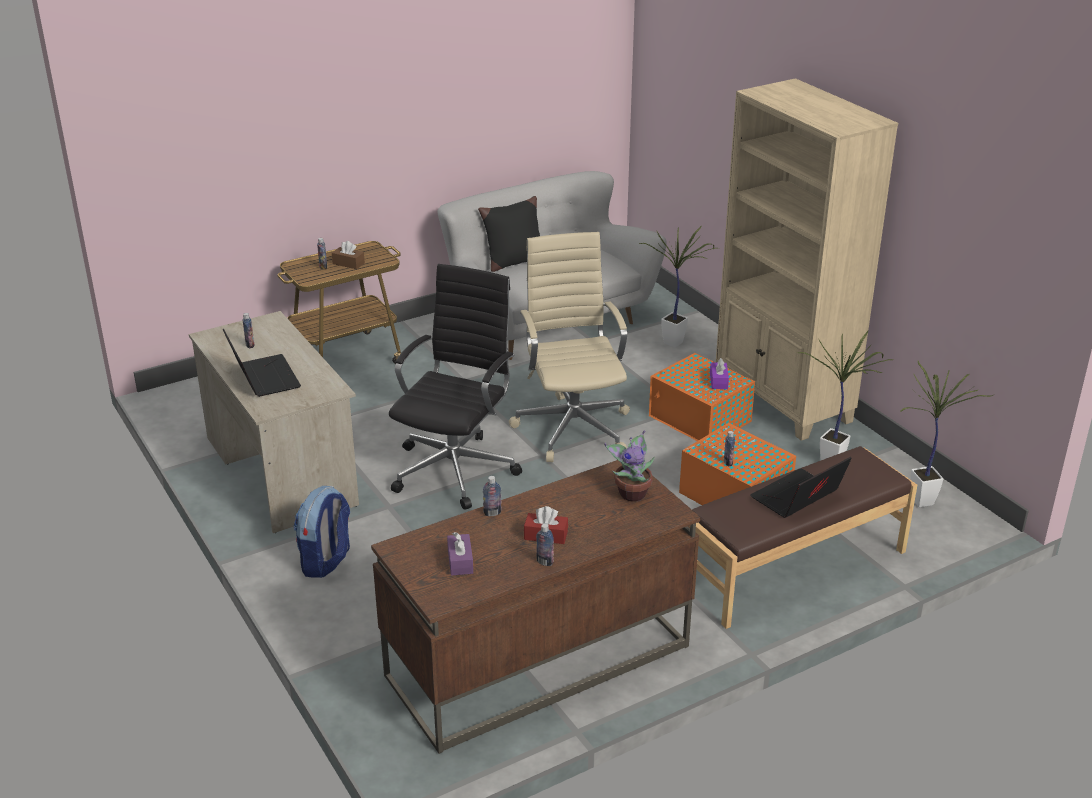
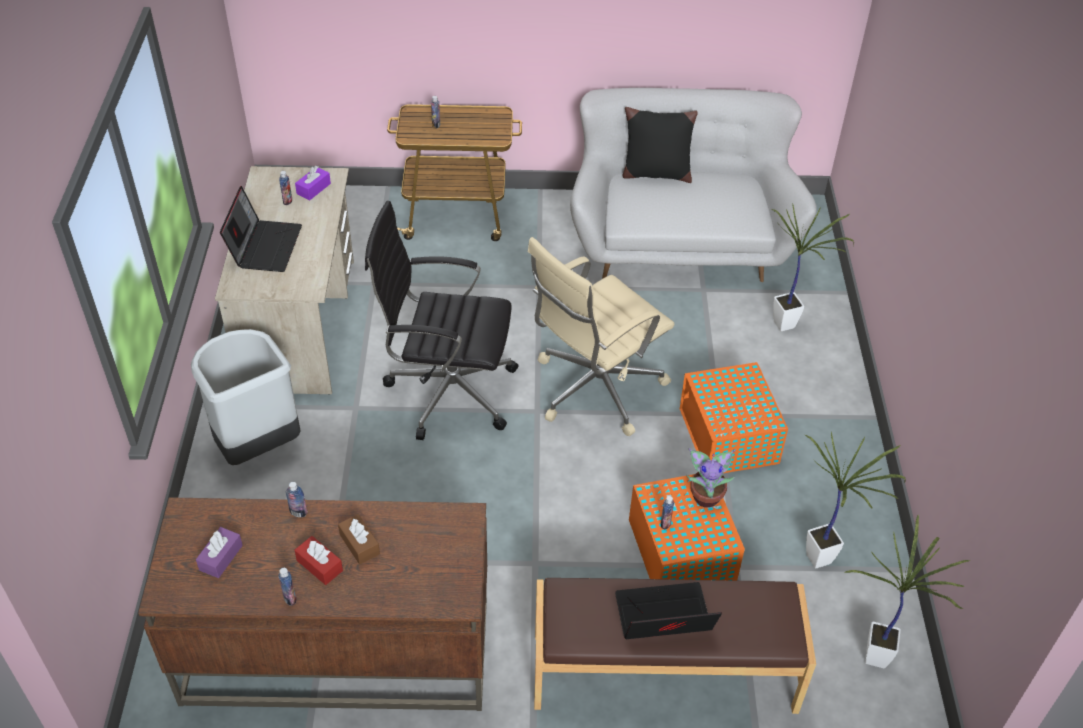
camera: 30 degrees right, 15 degrees up
backpack [293,486,350,578] -> grey trash can [191,329,301,465]
brown tissue box [332,241,365,269] -> brown tissue box moved to [338,514,380,565]
black office chair [389,264,522,510] -> black office chair turned 135 degrees counterclockwise [365,201,518,440]
beige office chair [509,232,630,462] -> beige office chair turned 150 degrees counterclockwise [528,237,674,436]
potted plant [604,430,655,502] -> potted plant moved to [686,448,736,508]
purple tissue box [710,358,729,389] -> purple tissue box moved to [295,166,331,200]
beige bookcase [716,78,898,441] -> none

